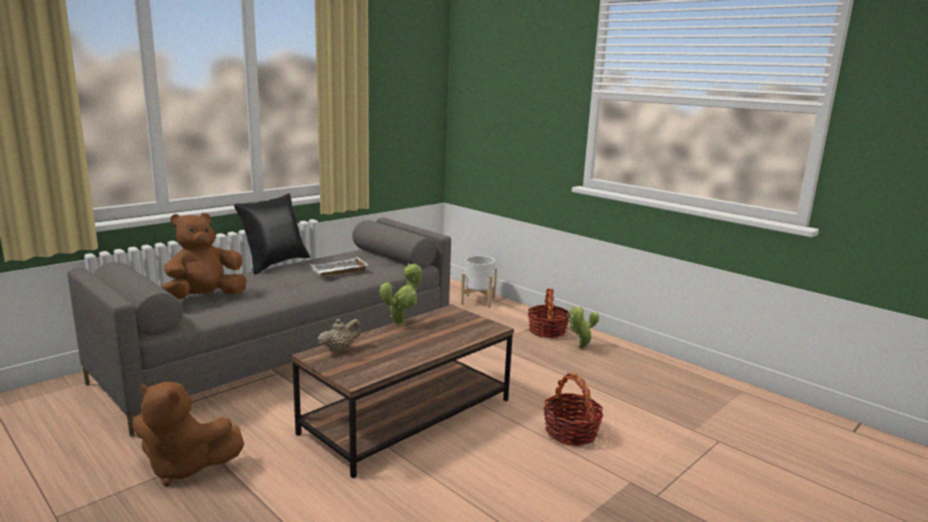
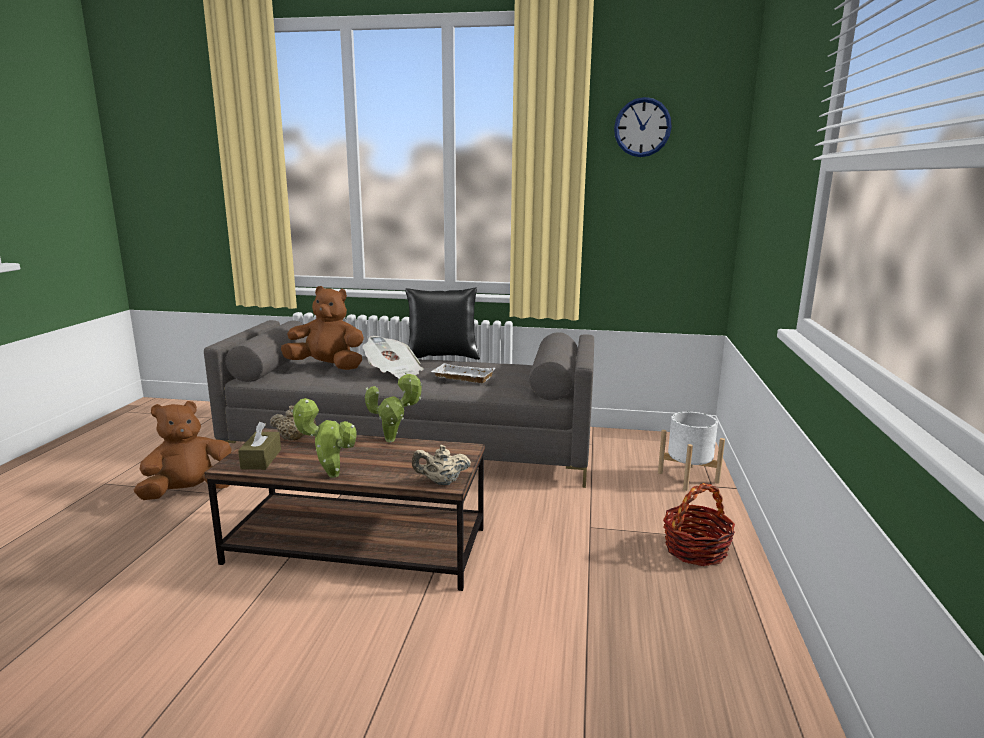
camera: 55 degrees right, 0 degrees up
brown plush toy [132,382,244,487] -> brown plush toy turned 75 degrees clockwise [134,401,232,500]
basket [543,373,603,446] -> none
potted plant [569,306,599,349] -> potted plant moved to [291,398,357,478]
none -> brown tissue box [238,422,281,470]
none -> newspaper [362,336,423,379]
none -> beige teapot [412,445,471,485]
none -> wall clock [614,97,672,157]

